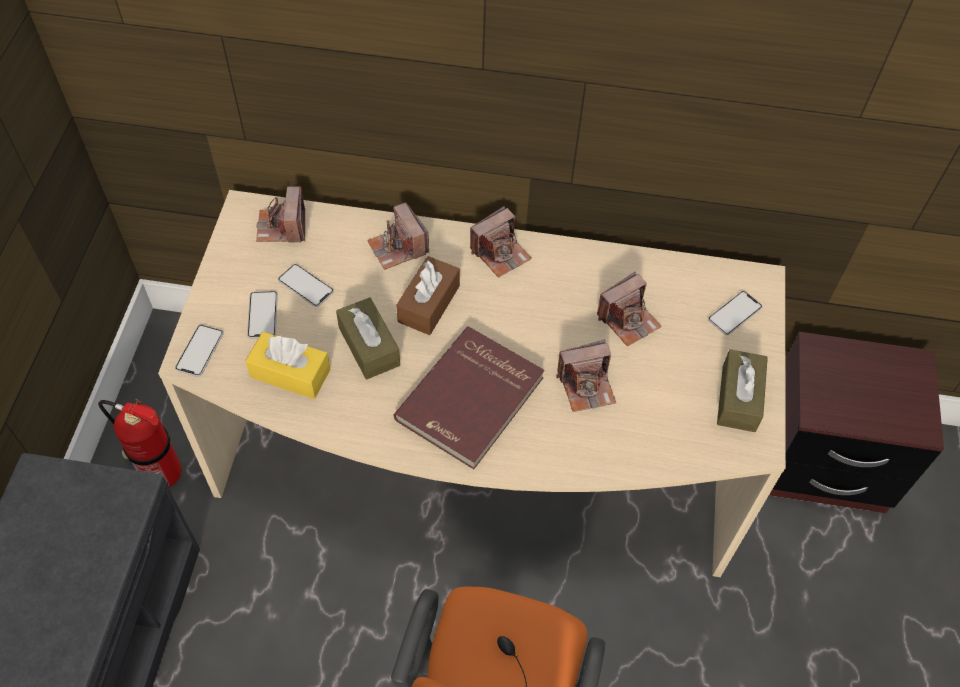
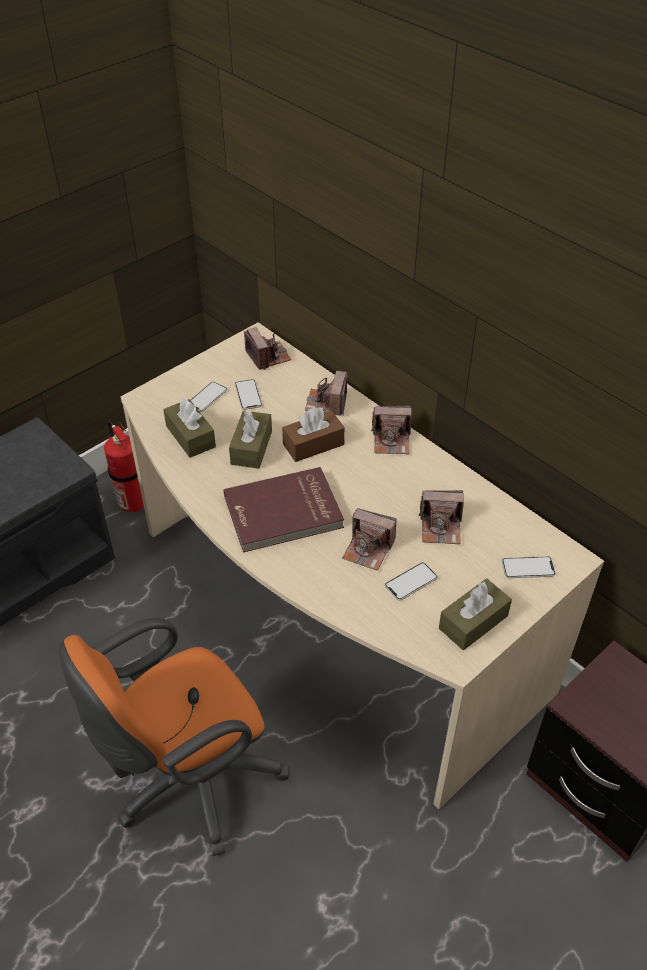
camera: 40 degrees right, 10 degrees down
phone [175,325,224,377] -> phone moved to [385,562,438,601]
yellow tissue box [245,332,330,399] -> brown tissue box [163,398,216,458]
camera [256,186,305,243] -> camera turned 120 degrees clockwise [244,327,291,370]

